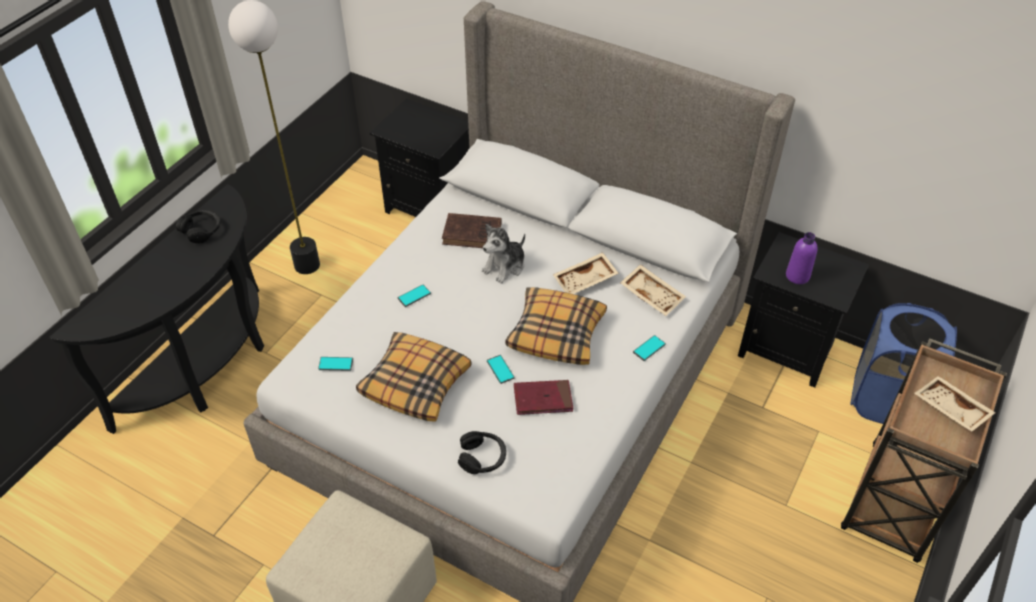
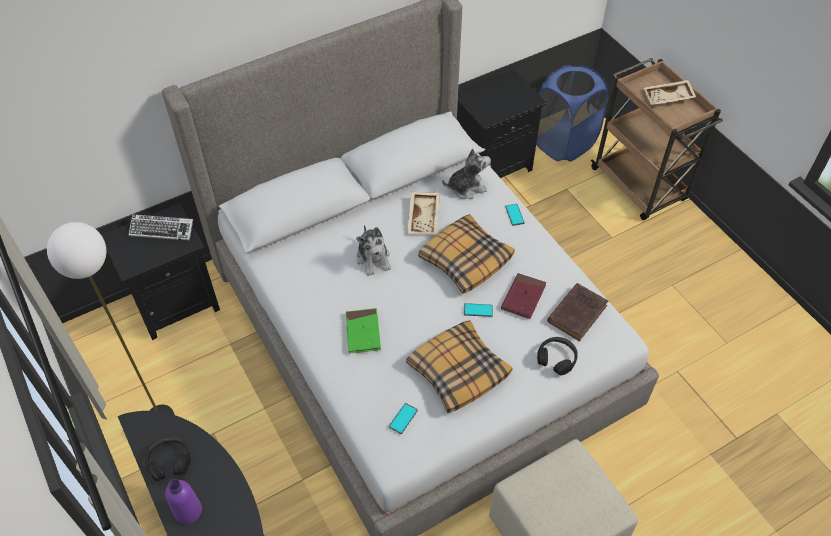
camera: 60 degrees left, 5 degrees up
phone [397,284,431,307] -> green book [346,308,381,354]
brown book [442,213,502,248] -> brown book moved to [547,283,608,341]
beige tray [620,264,686,316] -> plush toy [442,149,491,199]
purple bottle [786,232,818,284] -> purple bottle moved to [165,479,202,524]
none -> keyboard [129,214,193,241]

